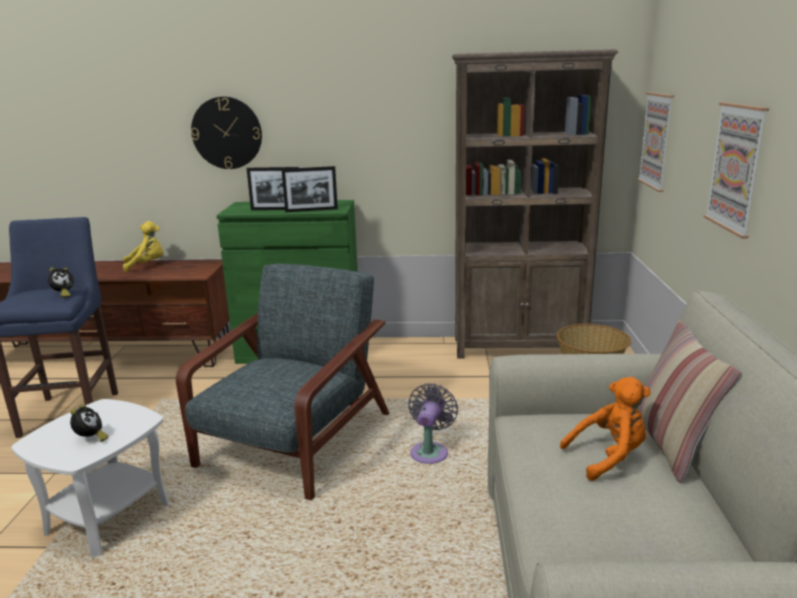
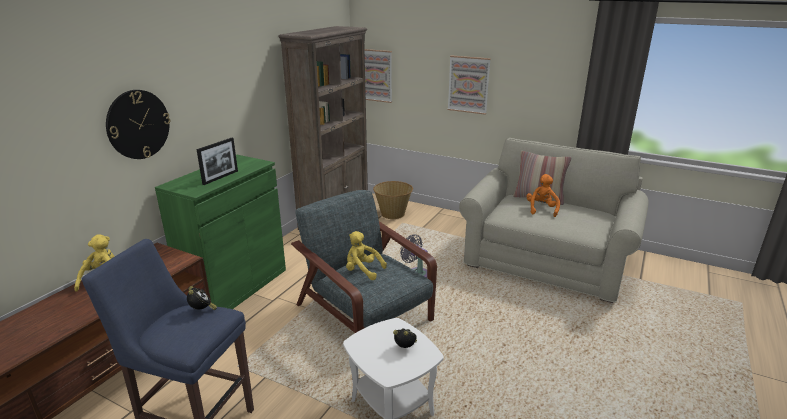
camera: 65 degrees left, 5 degrees up
picture frame [282,166,338,212] -> none
none -> yellow plush toy [346,231,387,280]

